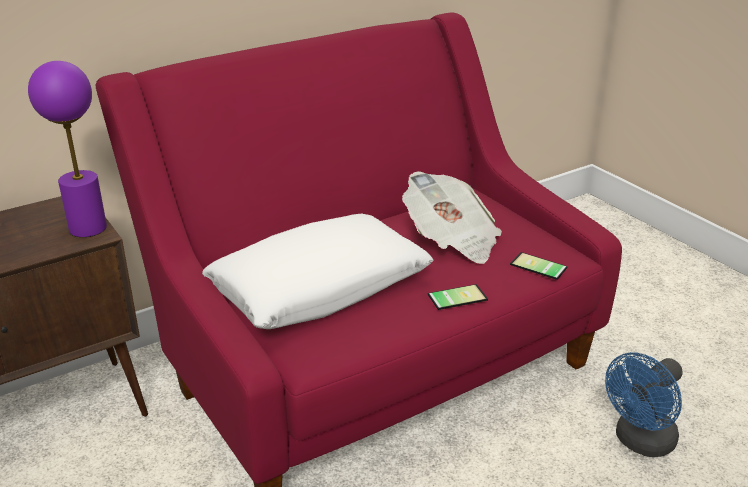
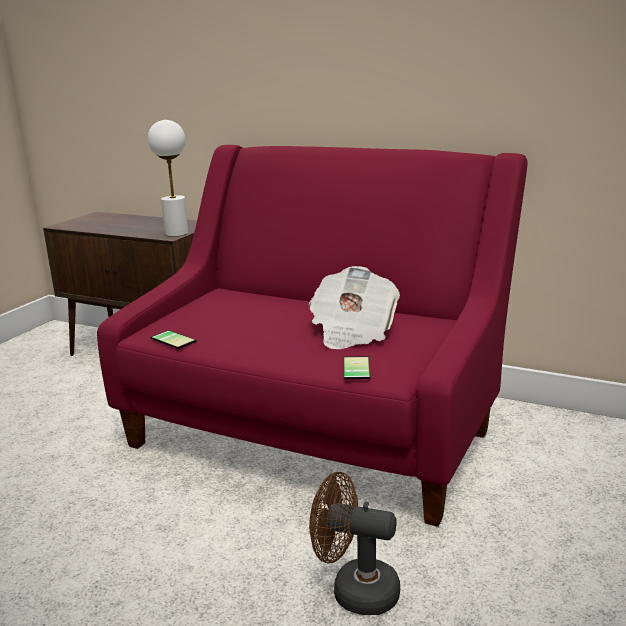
camera: 60 degrees right, 10 degrees down
purple table lamp [28,61,107,237] -> white table lamp [148,120,188,236]
white pillow [202,214,433,329] -> none
phone [428,284,488,310] -> phone moved to [150,330,197,349]
blue fan [605,352,683,457] -> brown fan [309,472,400,615]

